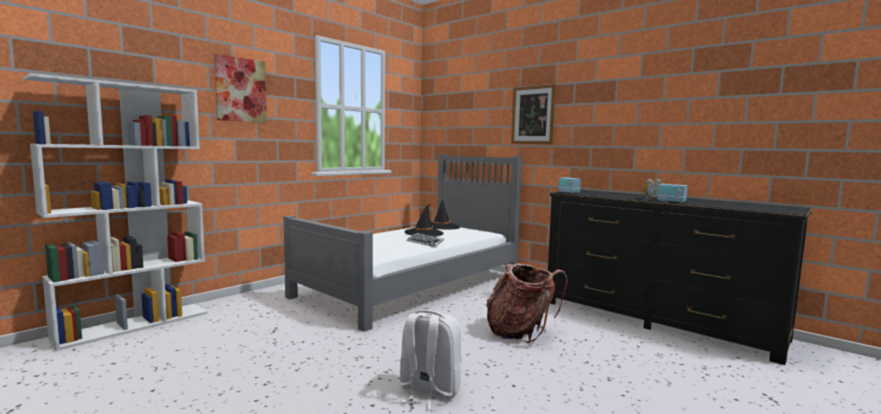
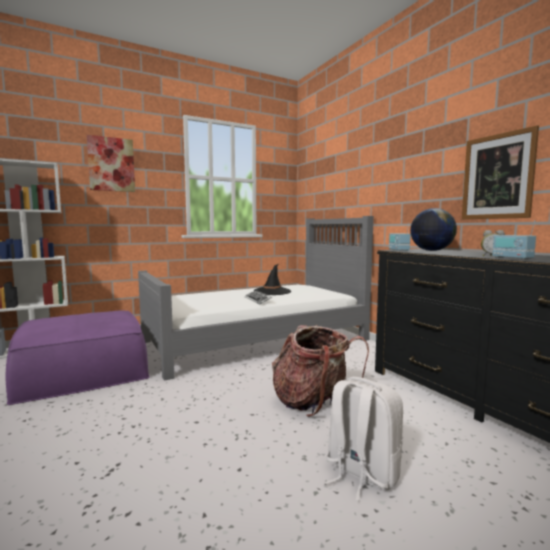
camera: 20 degrees right, 0 degrees up
white backpack [399,310,462,410] -> white backpack moved to [325,377,403,501]
black hat [431,199,460,230] -> none
picture [511,84,556,144] -> picture moved to [462,125,539,219]
none -> purple ottoman [6,311,150,405]
none -> globe [410,208,457,251]

